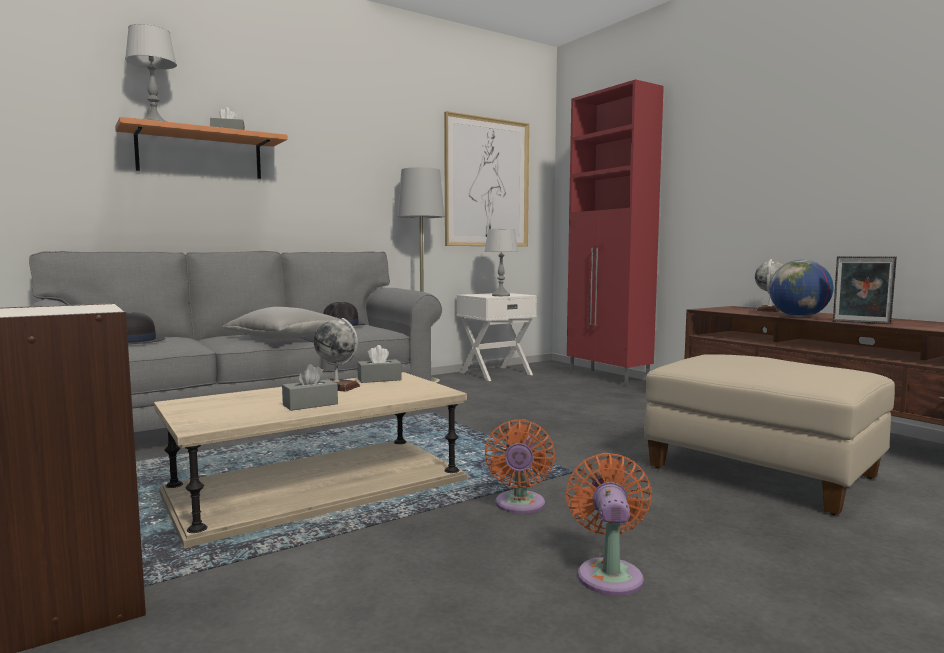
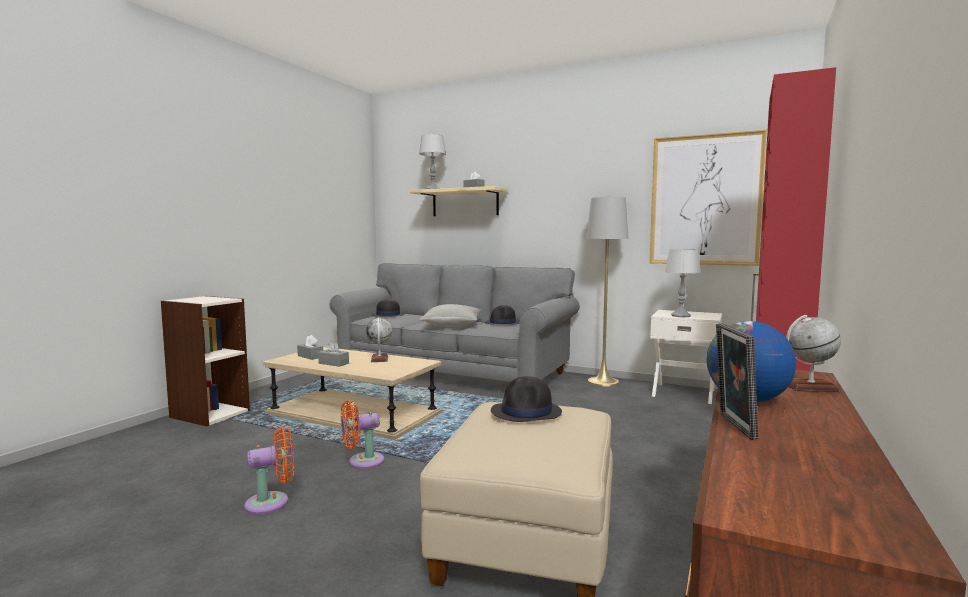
camera: 60 degrees right, 0 degrees up
orange shelf [115,117,287,179] -> beige shelf [409,186,508,216]
grey tissue box [357,345,402,383] -> grey tissue box moved to [297,335,323,360]
none -> black hat [491,376,562,422]

